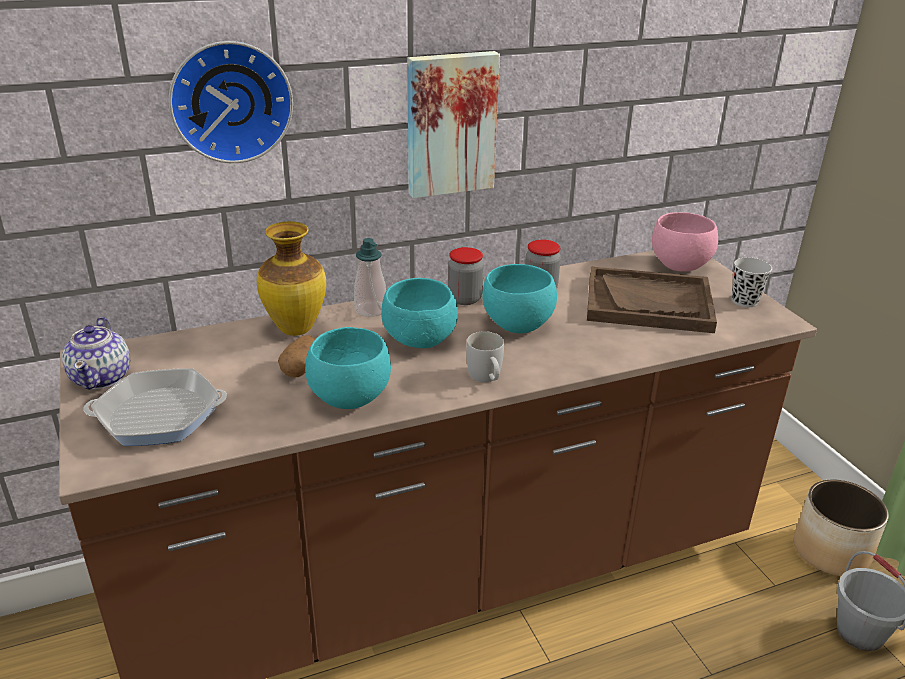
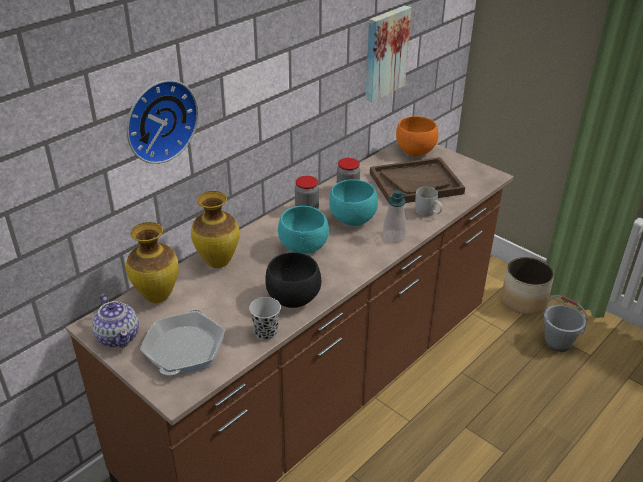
camera: 25 degrees left, 5 degrees up
frying pan [83,368,227,446] -> frying pan turned 45 degrees counterclockwise [140,309,225,375]
potato [278,335,316,377] -> none
turquoise bowl [305,327,391,409] -> black bowl [265,252,321,308]
soap dispenser [354,238,386,317] -> soap dispenser moved to [383,190,407,243]
picture [407,51,500,198] -> picture moved to [365,5,411,102]
white mug [466,331,504,382] -> white mug moved to [415,187,443,217]
pink bowl [652,212,718,272] -> orange bowl [396,116,439,156]
black cup [732,257,772,307] -> black cup moved to [249,297,281,340]
none -> vase [126,222,179,303]

